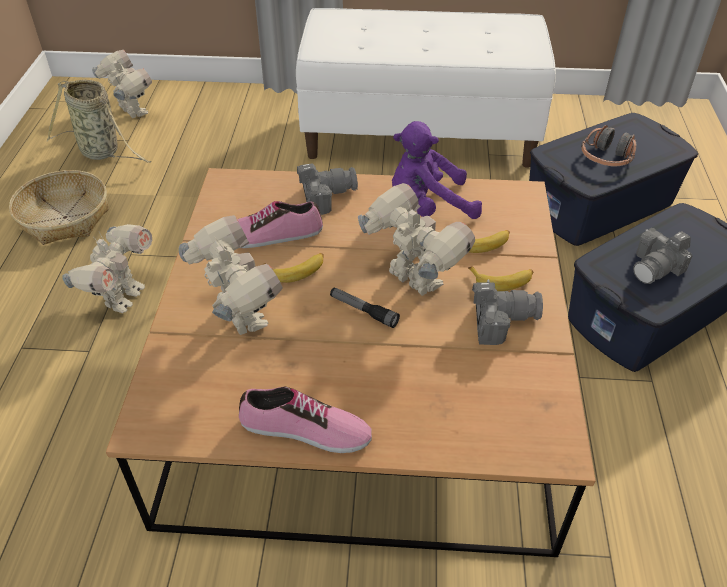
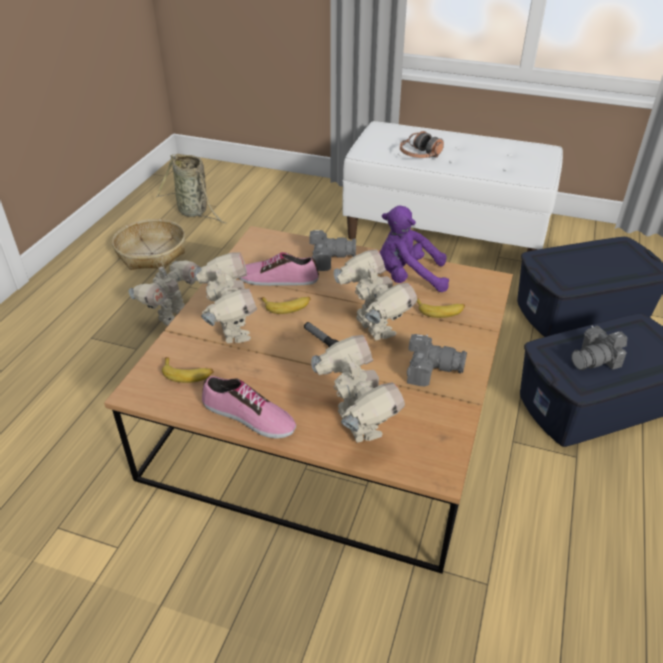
camera: 15 degrees right, 5 degrees down
toy robot [92,50,152,118] -> toy robot moved to [311,335,405,443]
banana [468,266,533,291] -> banana moved to [162,357,214,383]
headphones [581,125,636,166] -> headphones moved to [400,131,444,158]

